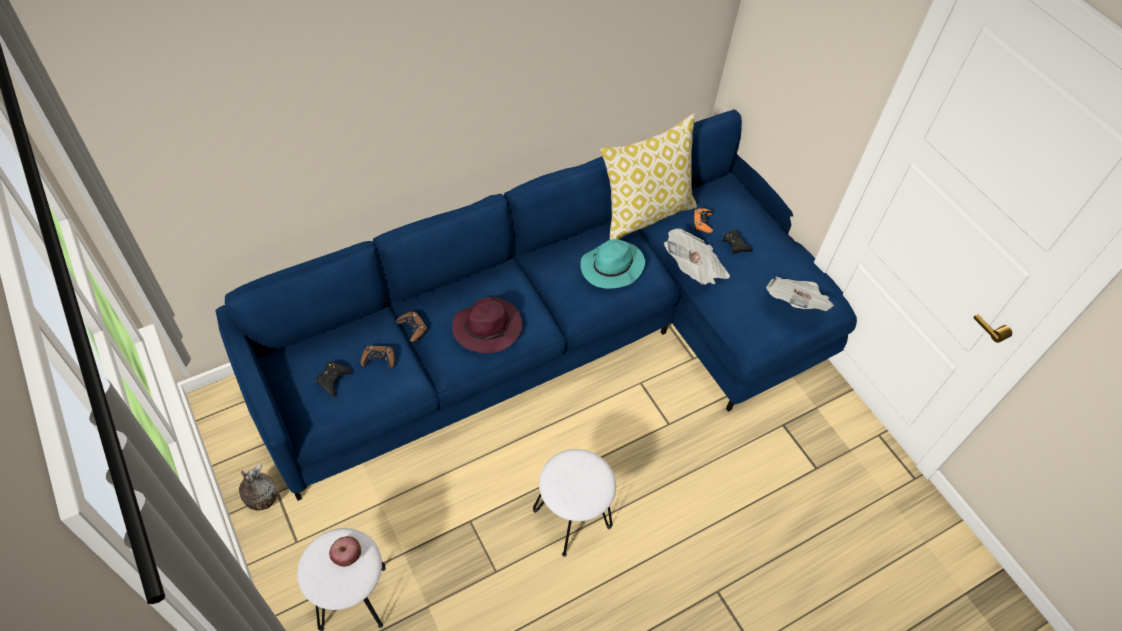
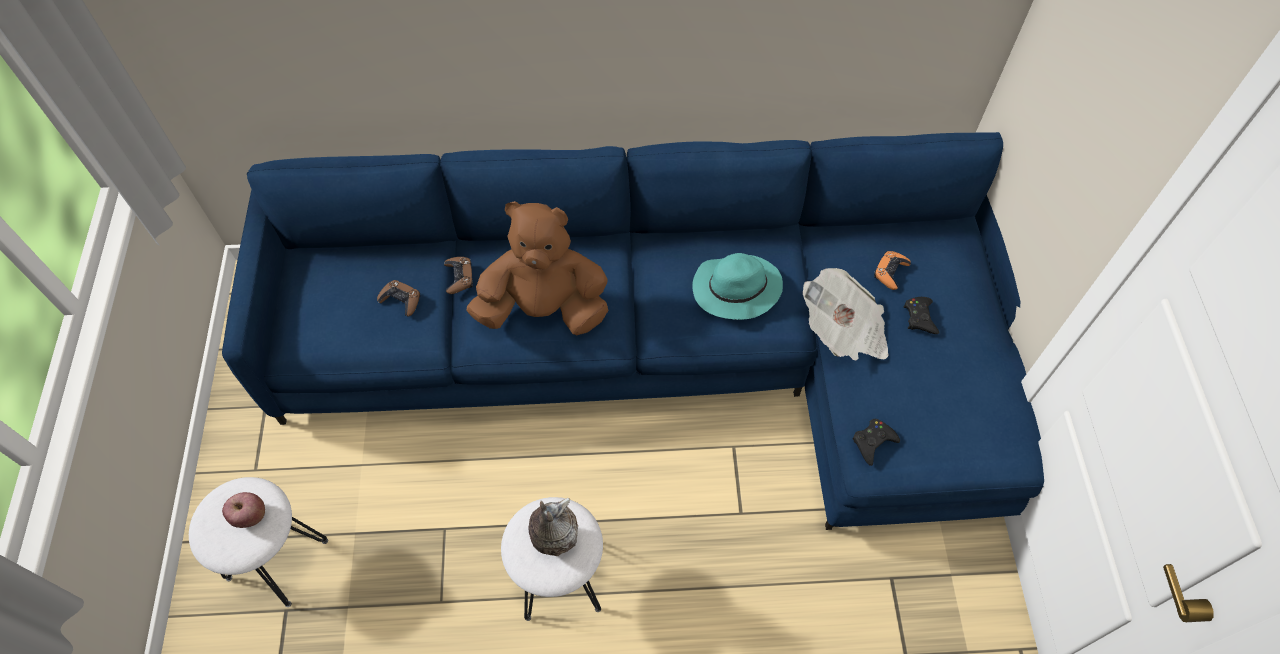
camera: 30 degrees right, 5 degrees up
vase [239,464,277,510] -> vase moved to [529,498,578,556]
black game controller [316,362,352,397] -> black game controller moved to [852,419,900,466]
purple hat [452,297,523,353] -> brown plush toy [466,201,609,335]
pillow [600,113,697,240] -> none
newspaper [766,277,834,311] -> none

